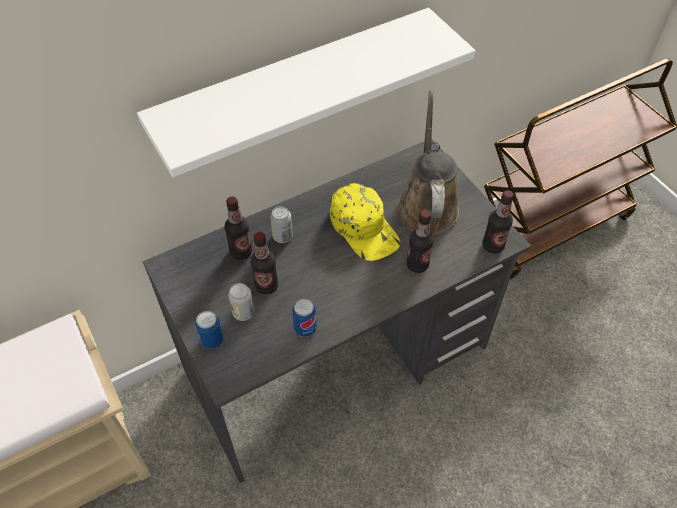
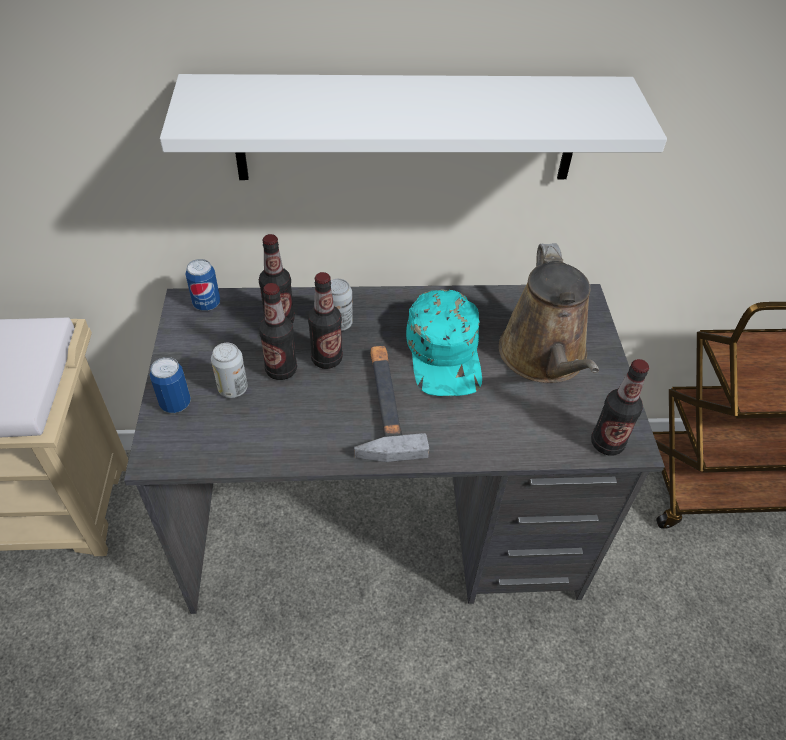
camera: 25 degrees right, 5 degrees down
can [292,299,317,337] -> can moved to [185,259,220,311]
yellow cap [330,183,400,261] -> turquoise cap [406,289,482,396]
brown watering can [396,90,459,235] -> brown watering can turned 150 degrees clockwise [499,243,599,383]
bottle [406,210,434,273] -> bottle moved to [308,272,343,369]
none -> hammer [354,346,429,462]

